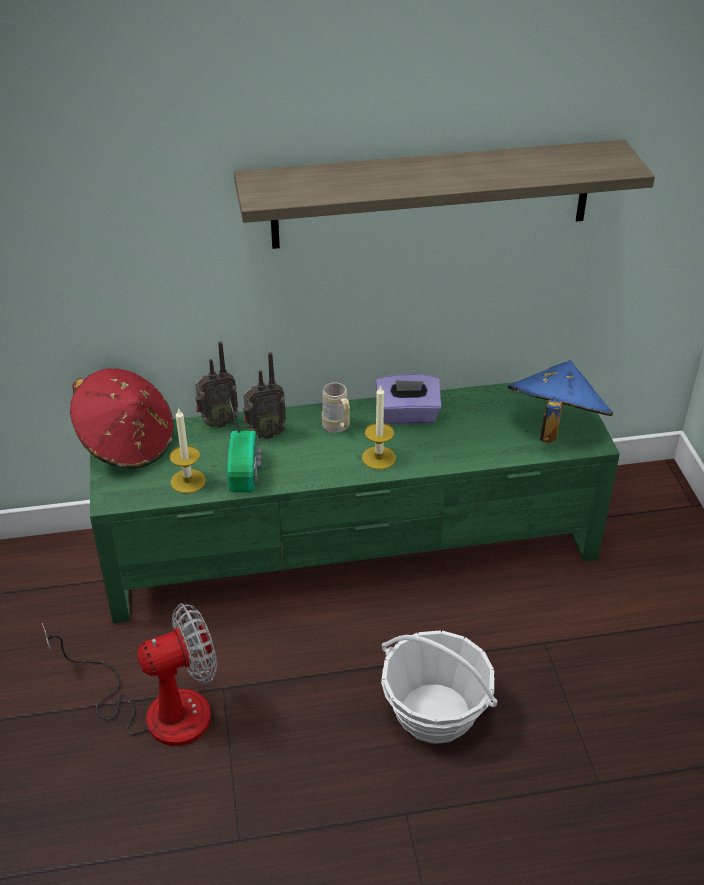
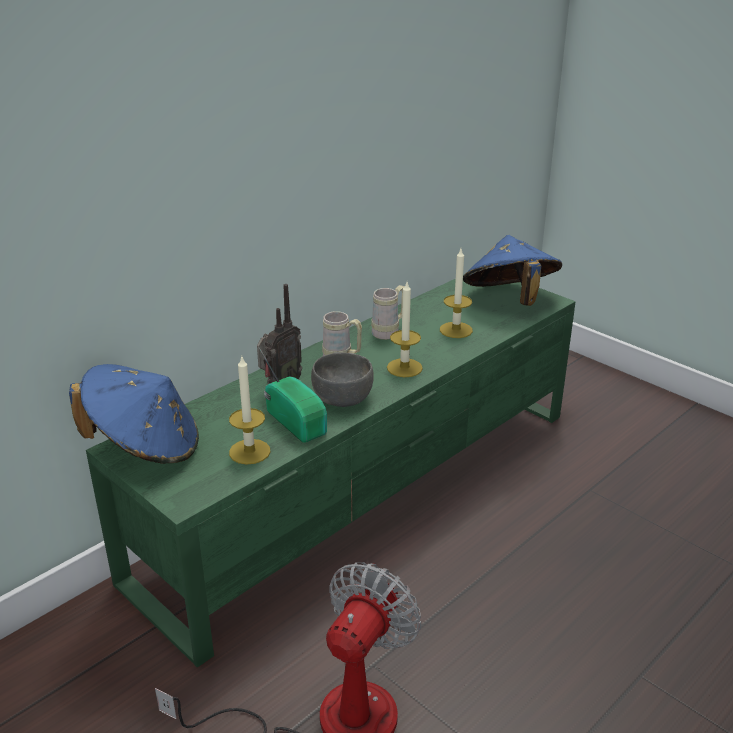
camera: 35 degrees left, 10 degrees down
red hat [70,368,174,469] -> blue hat [69,364,199,464]
radio [195,341,239,428] -> none
shelf [234,139,655,249] -> none
purple tissue box [376,374,442,425] -> beige mug [371,285,404,340]
basket [381,630,497,744] -> none
none -> grey bowl [311,352,374,407]
none -> candle [440,249,473,338]

